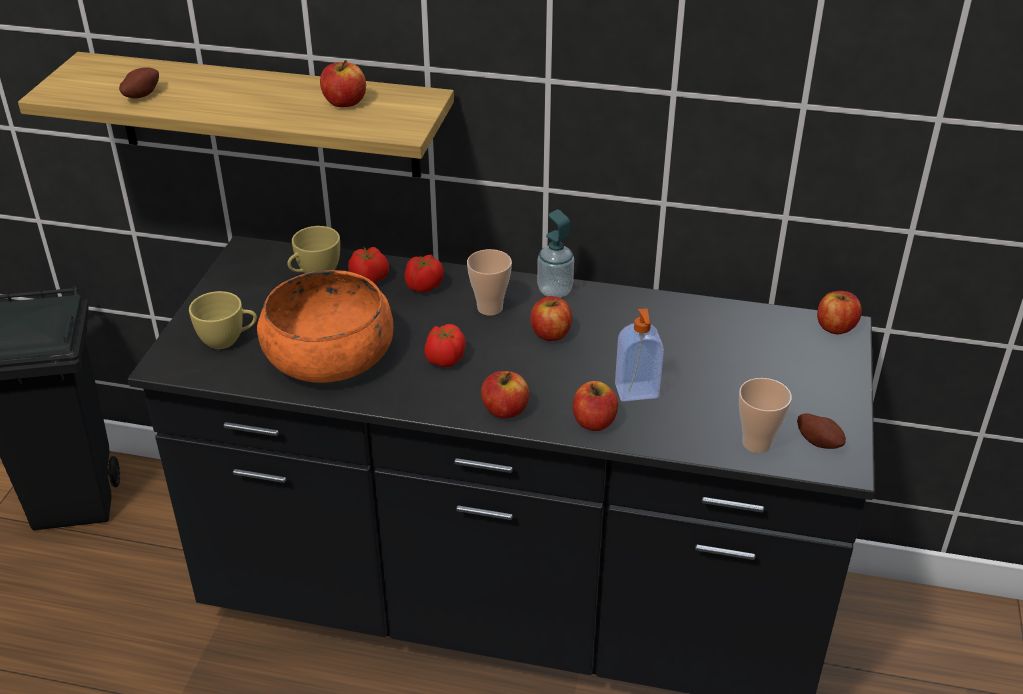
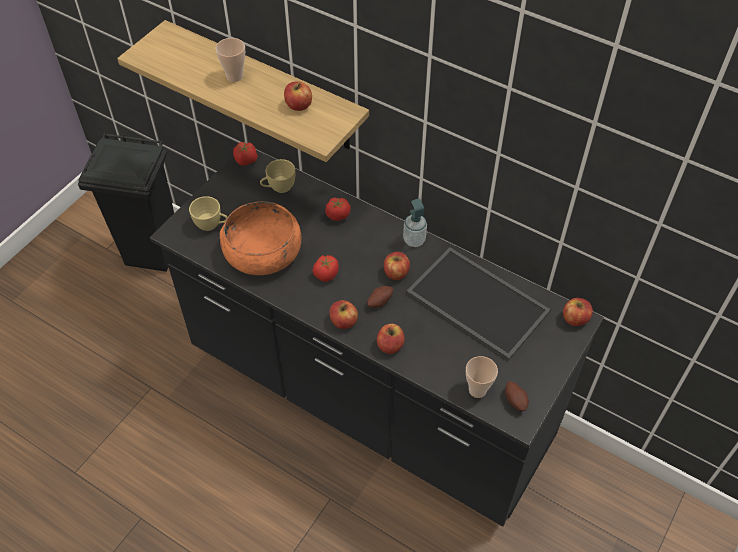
camera: 20 degrees right, 15 degrees up
potato [119,67,159,99] -> potato moved to [367,286,393,308]
tomato [348,247,389,283] -> tomato moved to [233,142,258,166]
cup [467,249,512,316] -> cup moved to [216,38,245,82]
soap dispenser [615,308,664,402] -> none
none -> tray [406,247,551,361]

